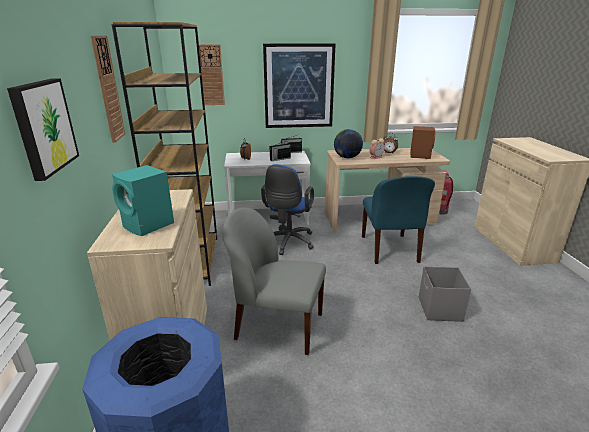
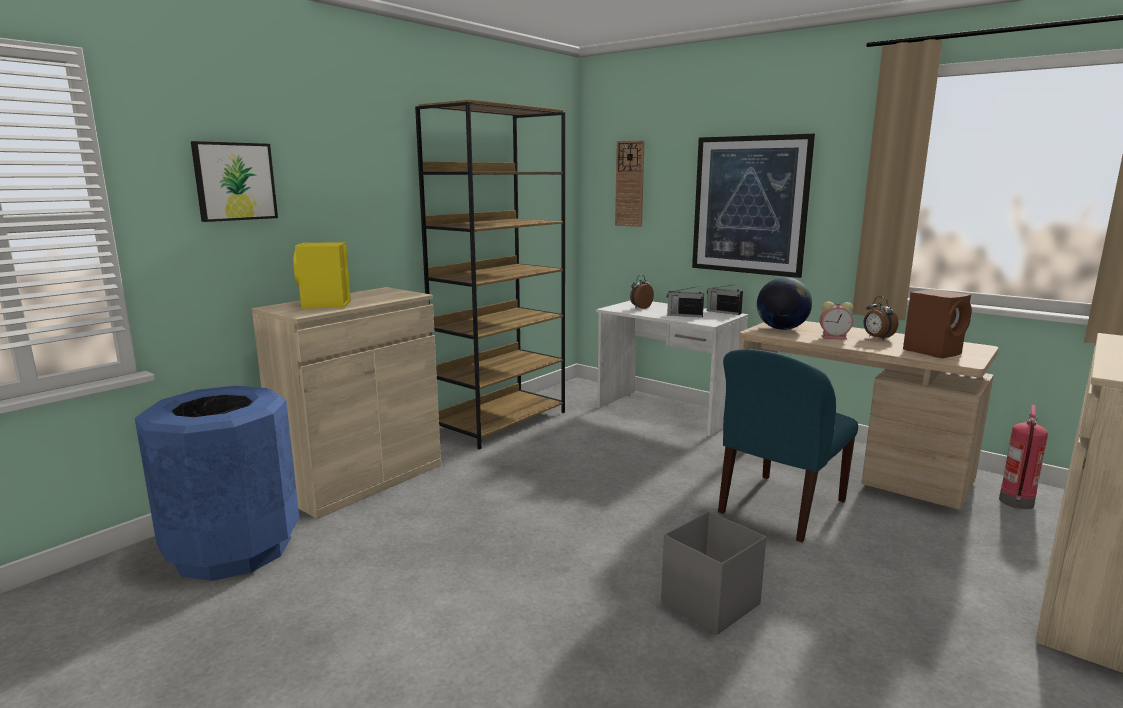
camera: 45 degrees right, 10 degrees down
wall clock [91,36,125,143] -> none
turquoise speaker [112,165,174,236] -> yellow speaker [293,242,351,309]
grey chair [222,208,326,355] -> none
blue office chair [261,164,314,255] -> none

